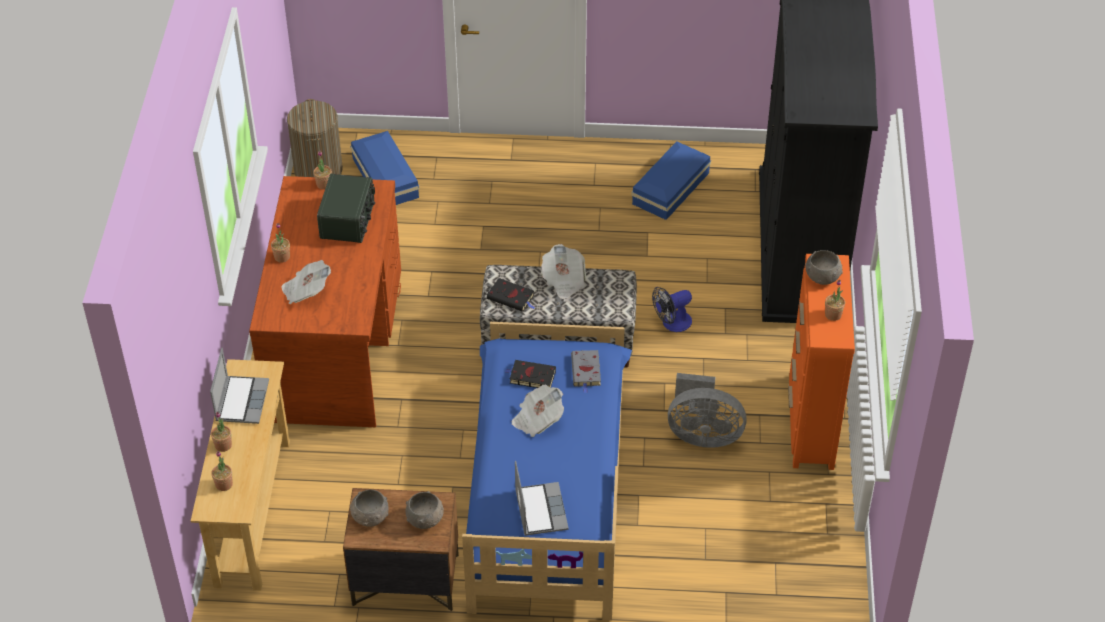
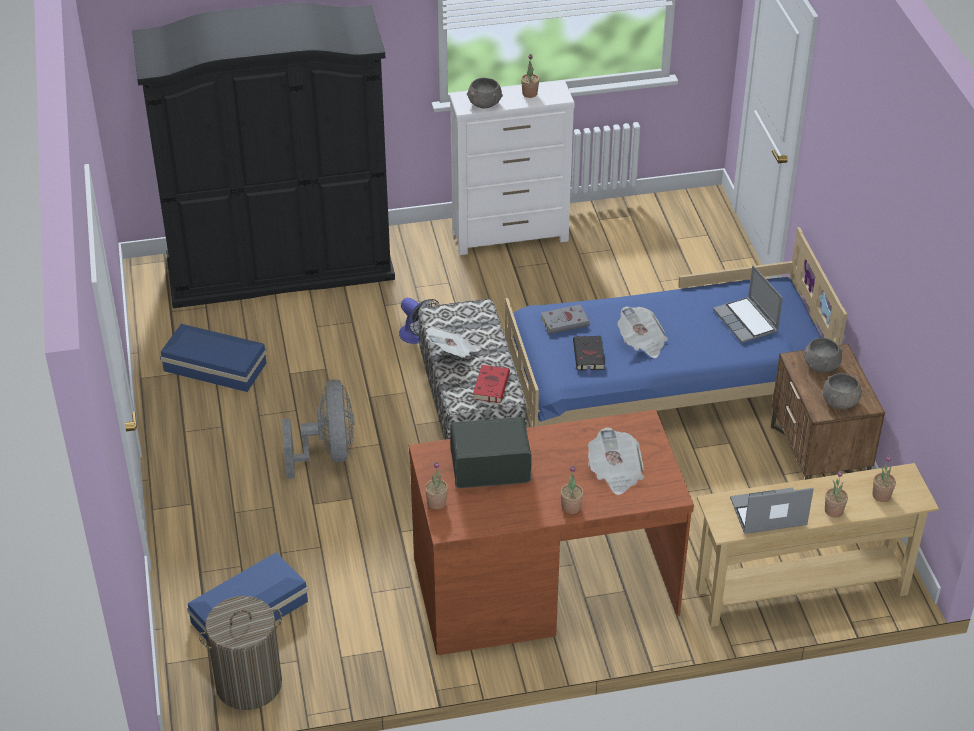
camera: 105 degrees left, 5 degrees down
black book [487,278,535,312] -> red book [473,365,510,403]
laptop [515,461,569,536] -> laptop turned 90 degrees counterclockwise [713,265,783,343]
grey fan [668,373,747,448] -> grey fan moved to [282,380,355,479]
orange dresser [788,254,855,470] -> white dresser [449,81,575,255]

